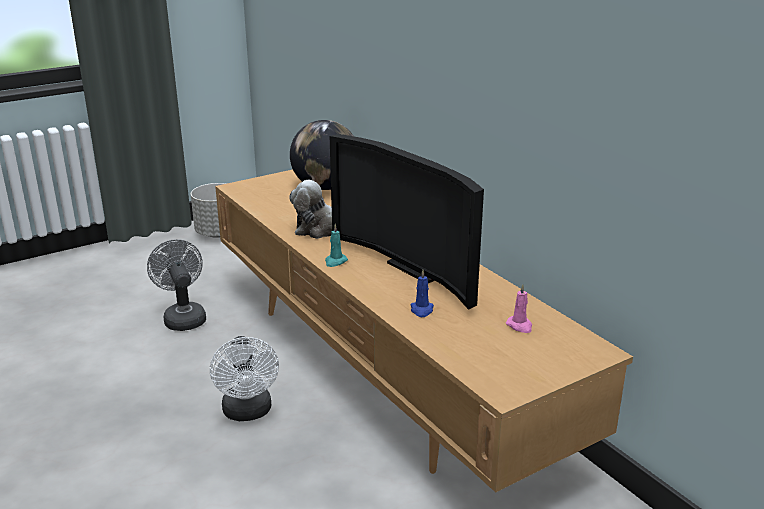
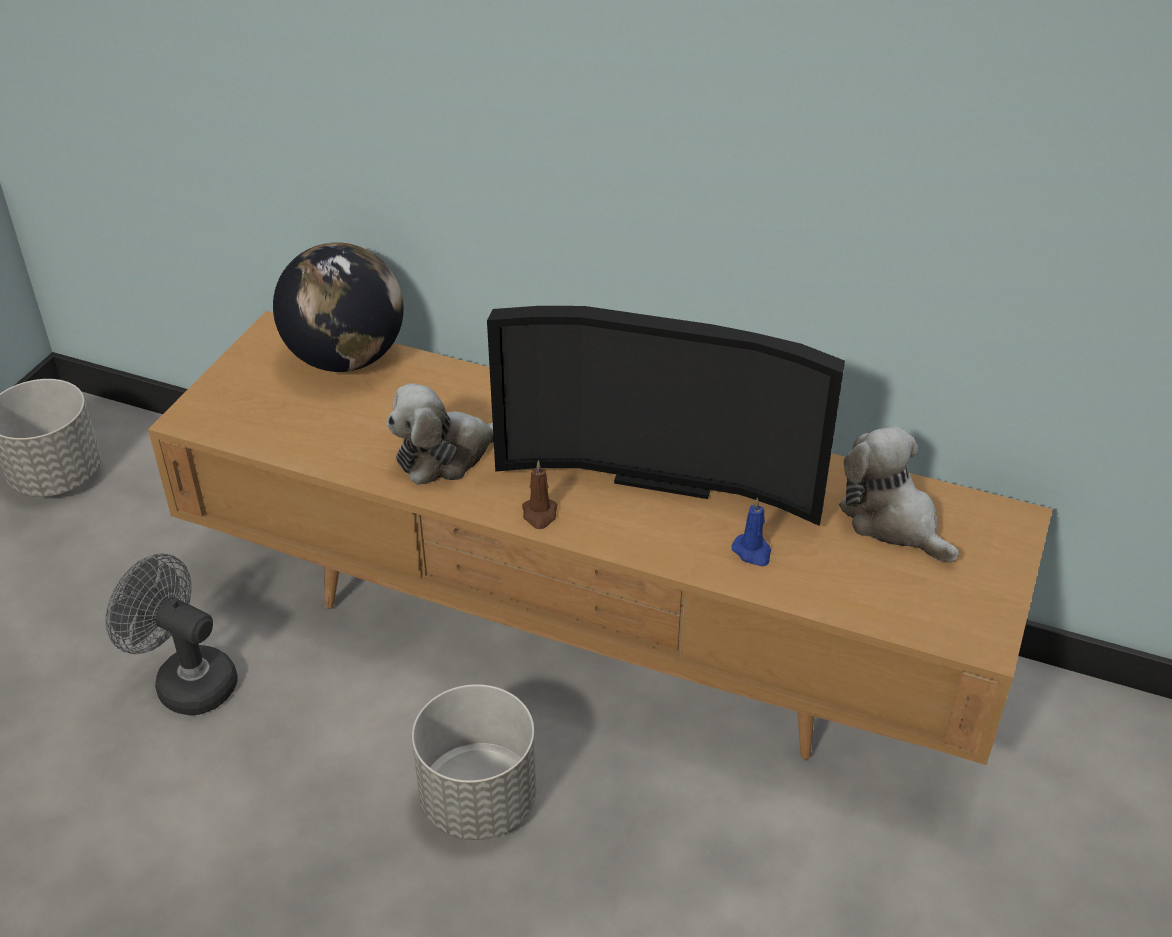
camera: 35 degrees left, 15 degrees up
white fan [210,336,279,421] -> grey planter [412,684,537,840]
turquoise candle [325,224,348,267] -> brown candle [522,460,558,529]
pink candle [506,284,532,333] -> plush toy [839,426,959,562]

